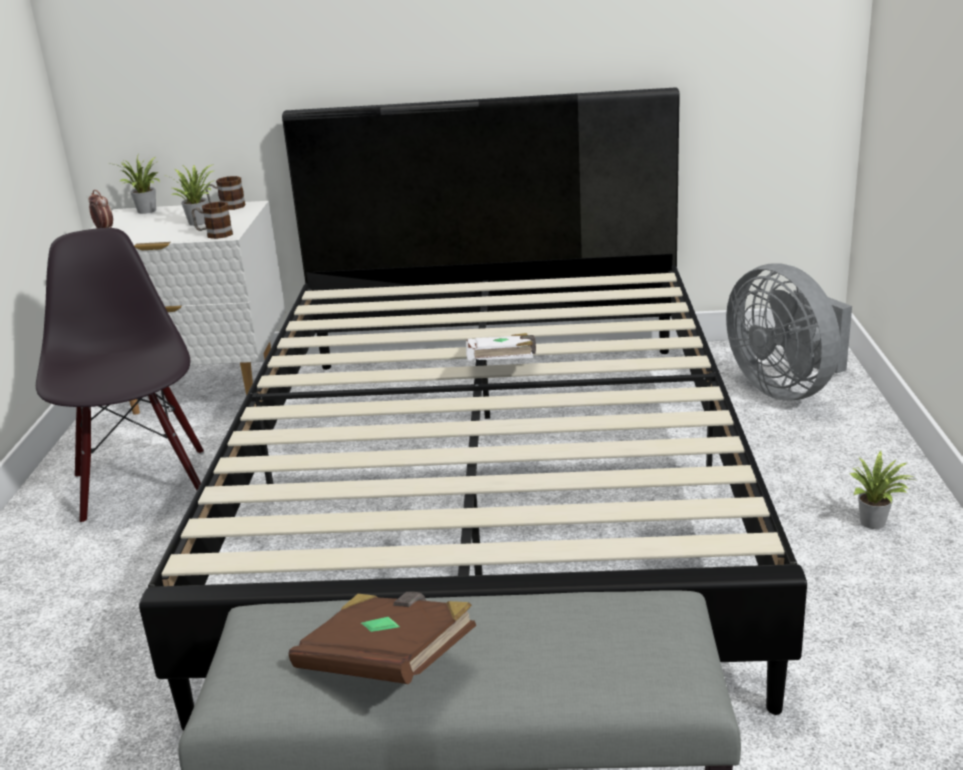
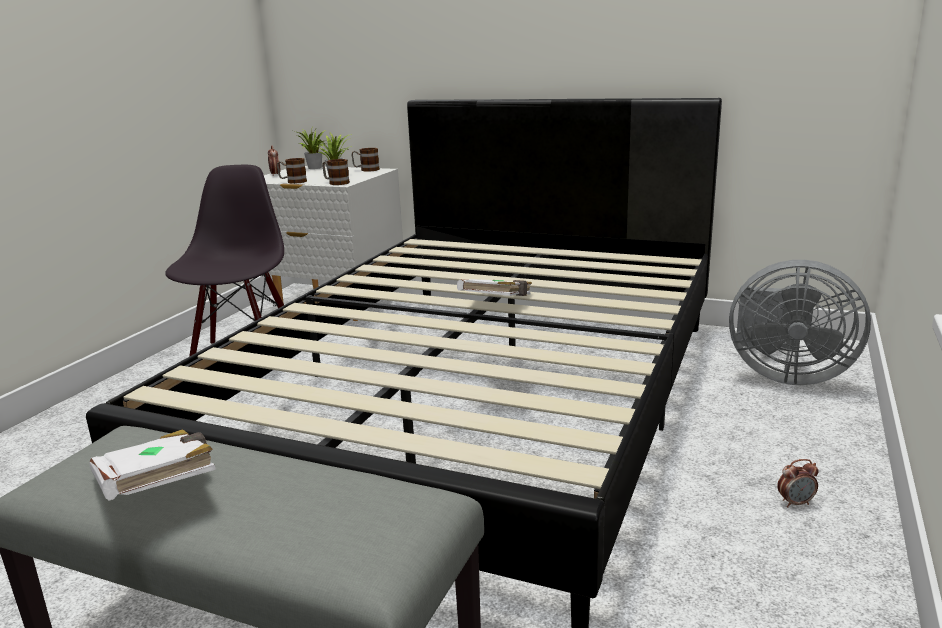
camera: 20 degrees right, 5 degrees down
brown book [289,592,476,684] -> white book [89,429,216,501]
grey fan [726,263,852,401] -> grey fan turned 60 degrees counterclockwise [729,260,871,385]
potted plant [850,451,914,529] -> alarm clock [777,459,819,507]
none -> mug [277,158,307,184]

